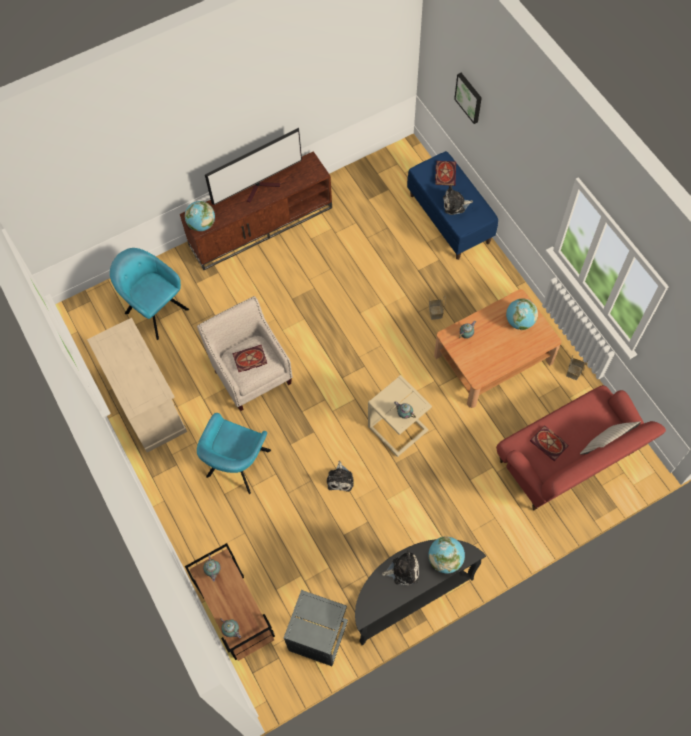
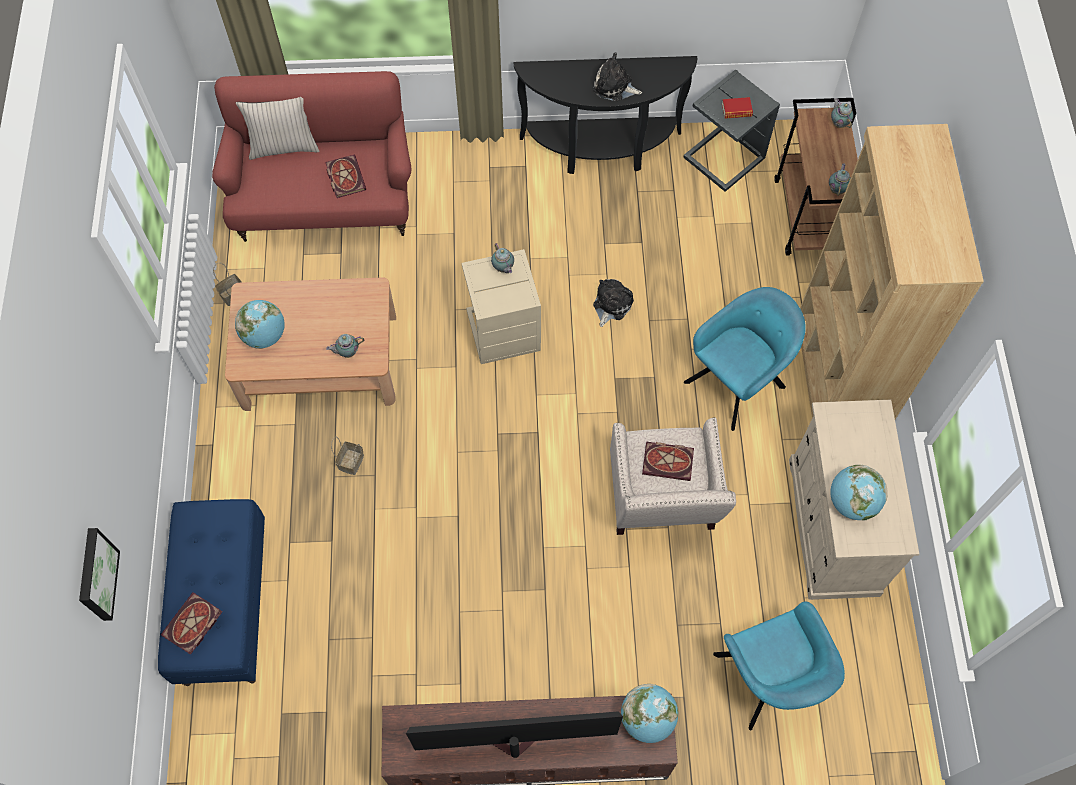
camera: 155 degrees left, 0 degrees up
globe [428,537,465,573] -> globe moved to [830,465,888,521]
plush toy [443,185,473,215] -> none
none -> book [722,97,753,119]
none -> brown bookcase [800,124,984,419]

